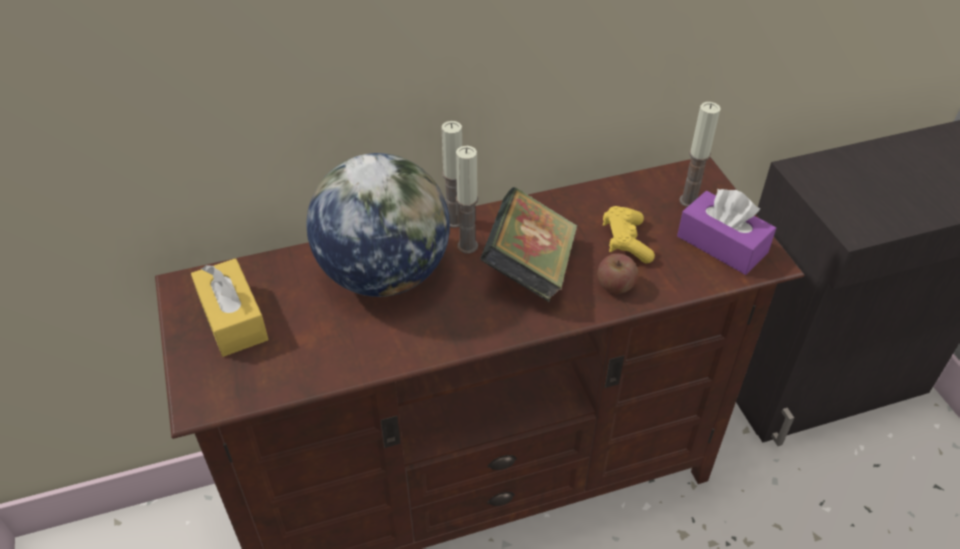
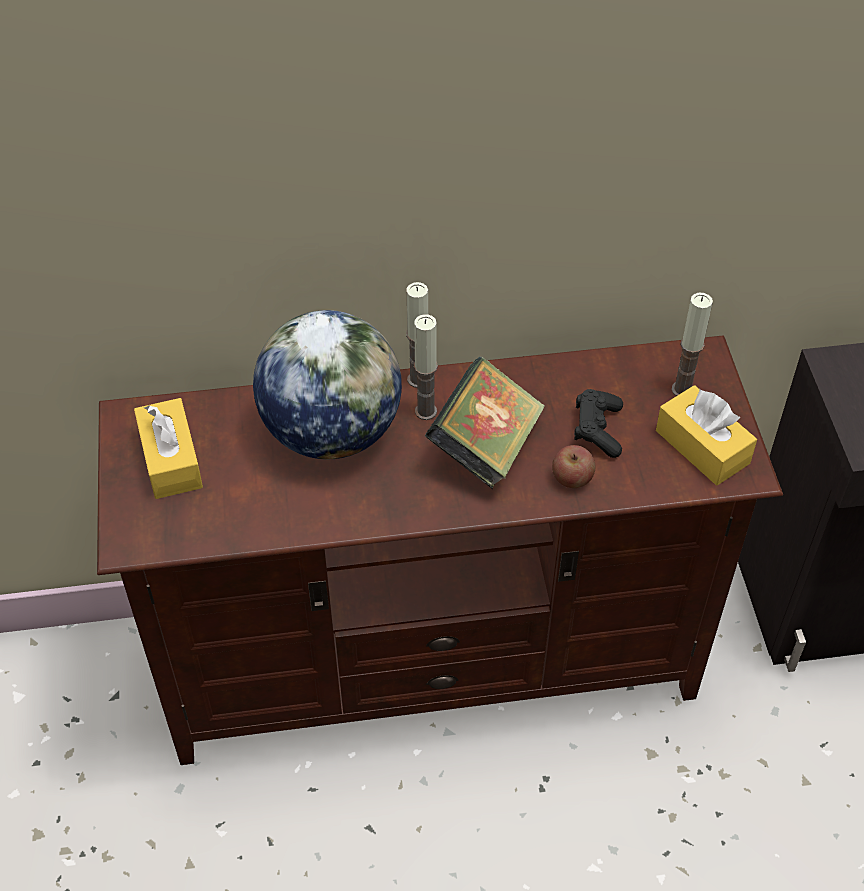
camera: 10 degrees right, 5 degrees up
yellow game controller [603,206,655,264] -> black game controller [574,389,623,458]
purple tissue box [677,189,776,275] -> yellow tissue box [656,385,757,485]

